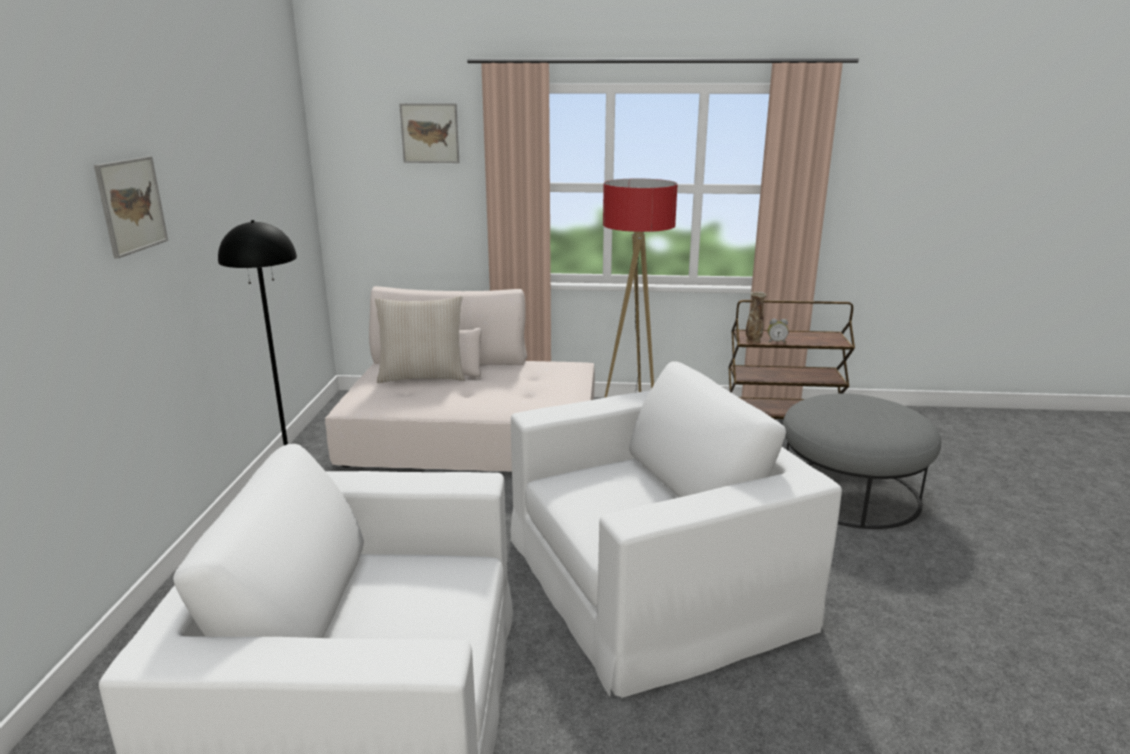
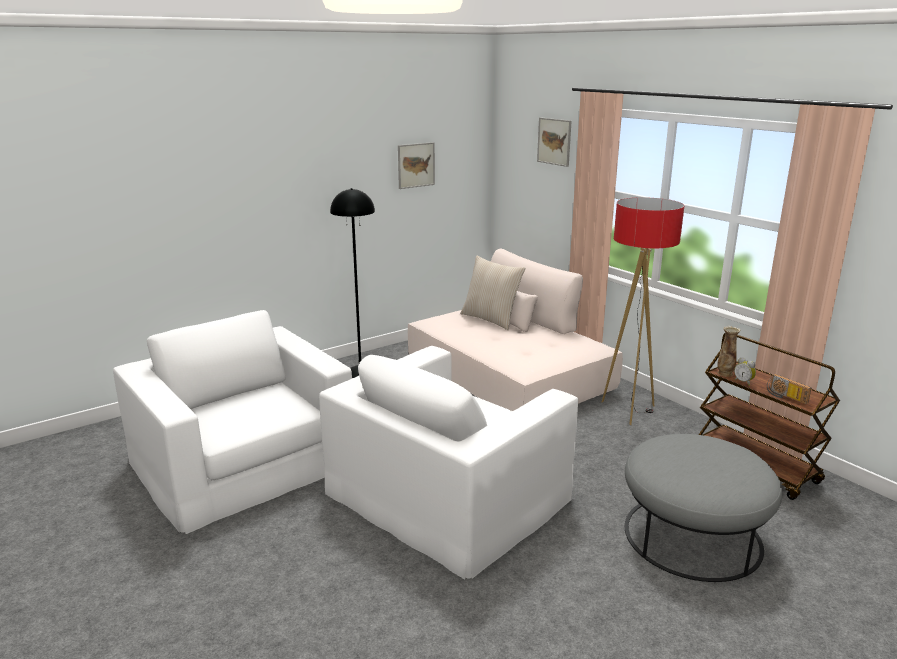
camera: 50 degrees right, 0 degrees up
picture [94,156,168,259] -> picture moved to [398,142,435,189]
white armchair [510,362,842,698] -> white armchair turned 105 degrees clockwise [319,346,578,579]
none -> radio [767,374,811,404]

